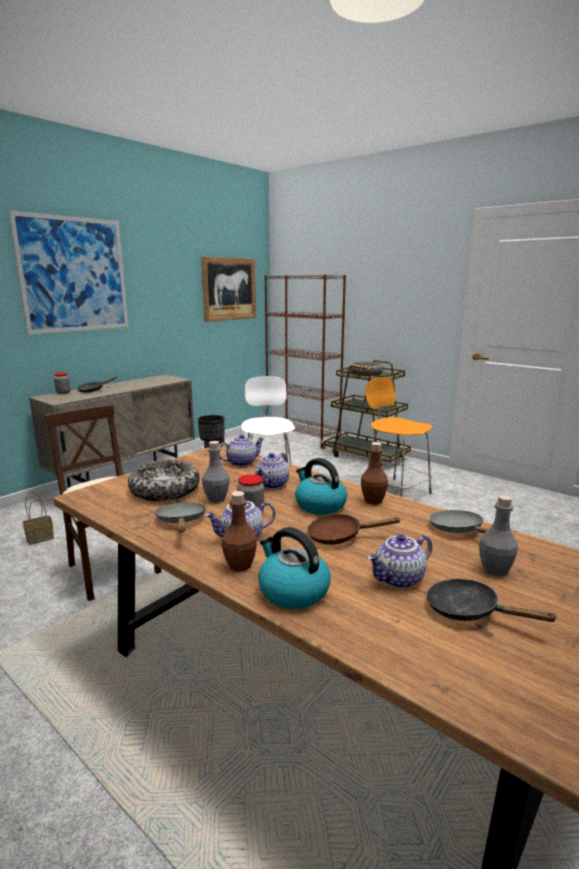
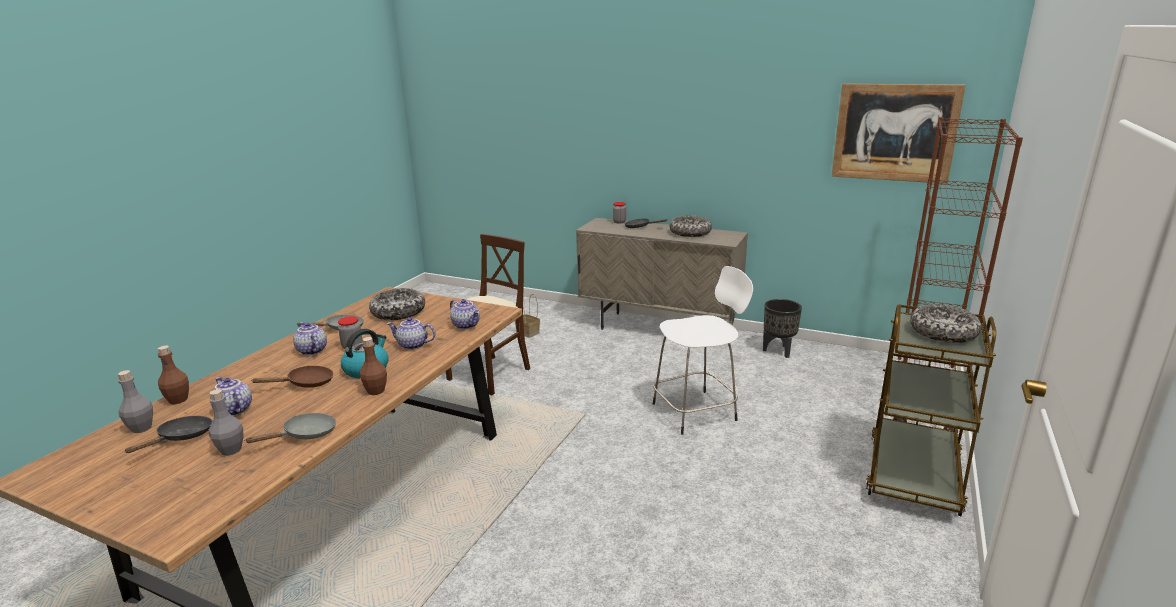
camera: 75 degrees right, 5 degrees up
picture [8,210,129,335] -> none
grey bottle [202,441,230,503] -> grey bottle moved to [118,370,153,433]
brown bottle [222,491,257,572] -> brown bottle moved to [158,346,189,404]
kettle [258,527,331,609] -> none
brown frying pan [307,514,401,545] -> brown frying pan turned 75 degrees clockwise [253,366,333,388]
orange stool [365,377,433,497] -> none
none -> bowl [670,215,712,237]

